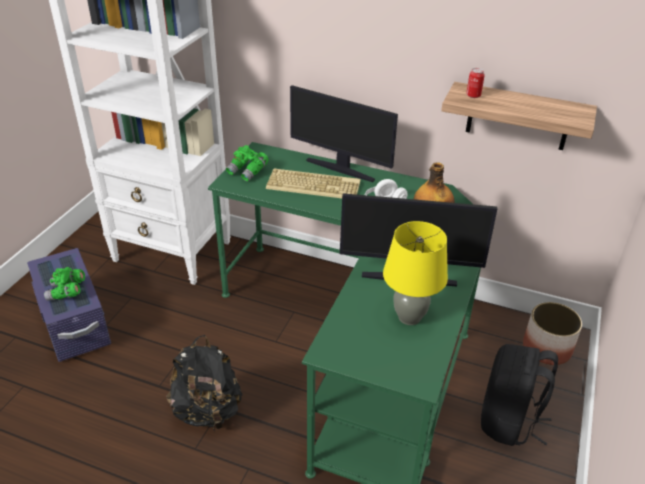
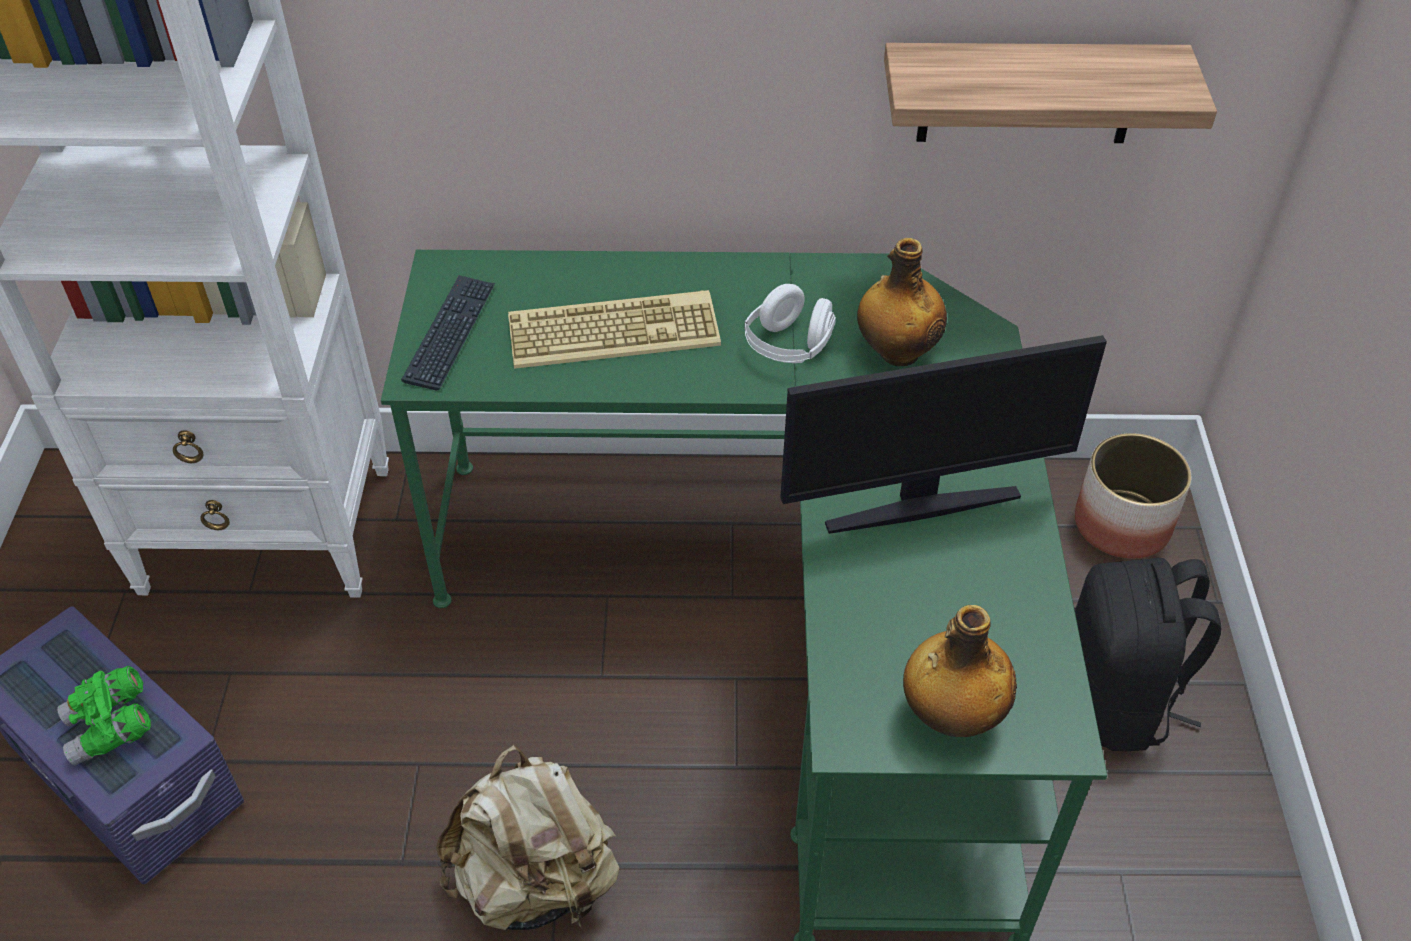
camera: 20 degrees left, 10 degrees up
black backpack [166,335,242,430] -> beige backpack [436,745,619,930]
green binoculars [226,145,269,181] -> keyboard [401,275,495,391]
monitor [290,85,398,182] -> none
yellow table lamp [383,221,448,325] -> none
can [466,68,485,98] -> none
none -> bottle [903,605,1017,737]

